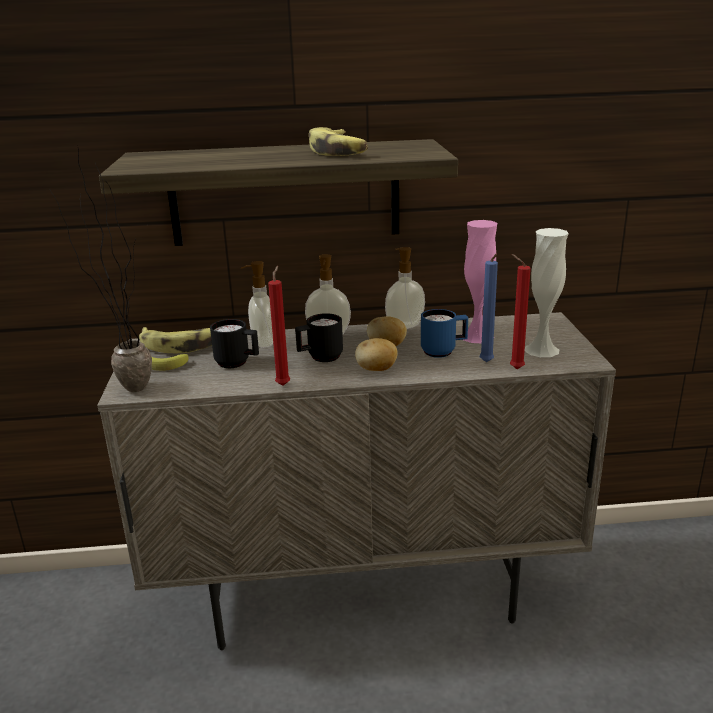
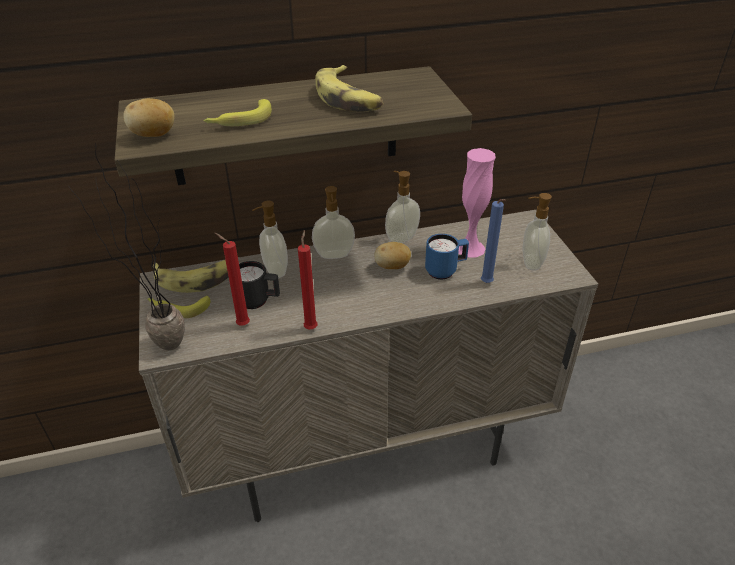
camera: 10 degrees left, 15 degrees up
black mug [295,313,343,362] -> none
potato [355,338,398,371] -> potato moved to [123,98,174,137]
red candle [510,254,531,369] -> red candle moved to [215,233,250,325]
white vase [525,228,569,357] -> soap dispenser [523,193,552,271]
none -> banana [204,99,272,126]

